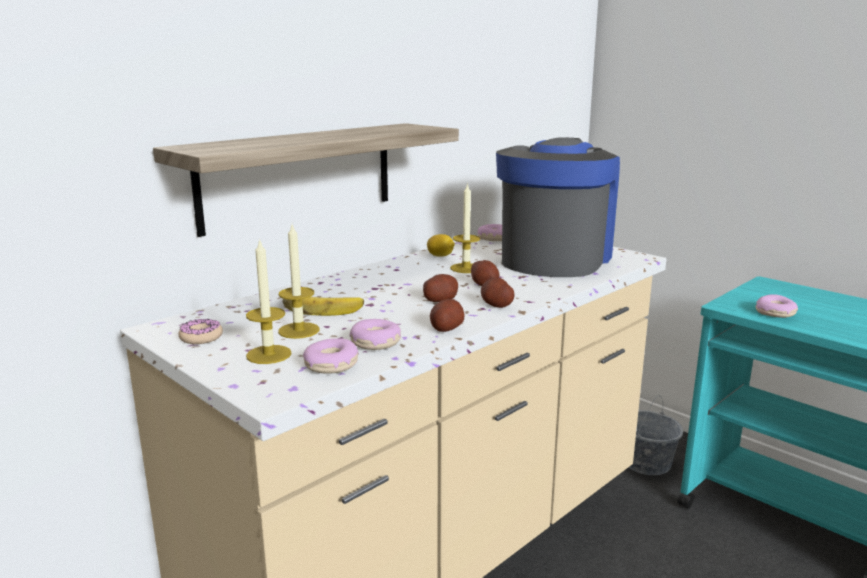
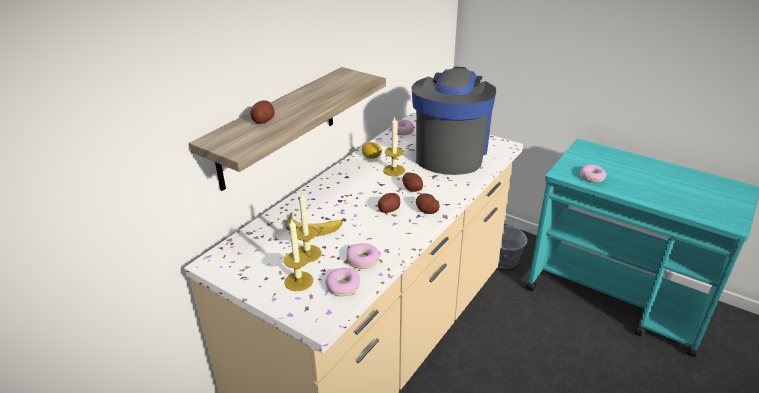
camera: 10 degrees left, 15 degrees up
donut [179,319,223,344] -> none
potato [430,299,464,332] -> potato moved to [250,100,275,124]

